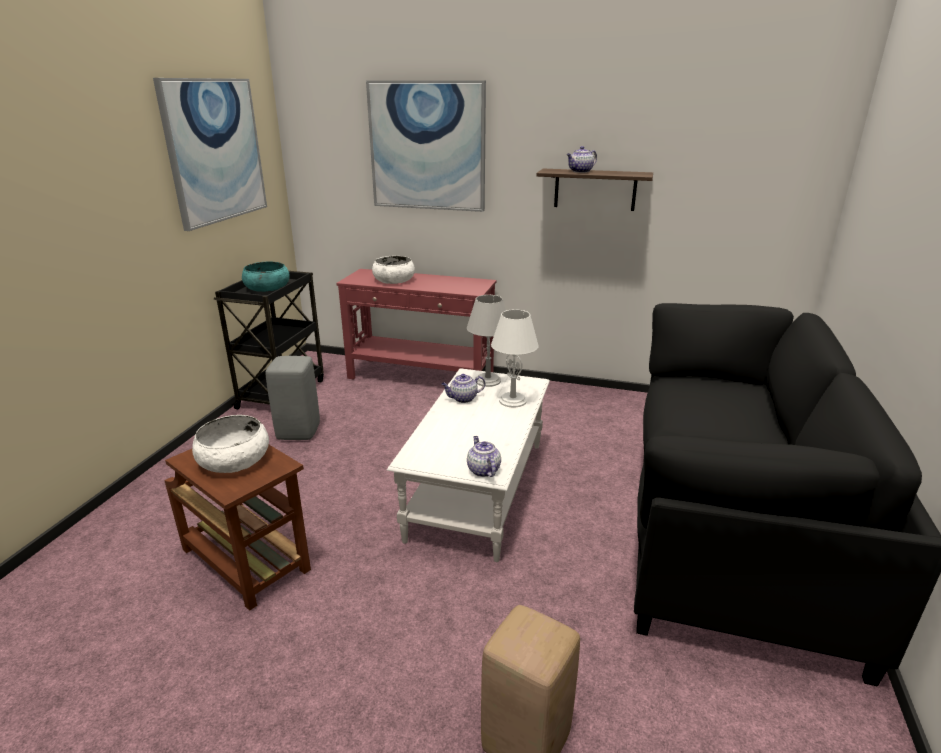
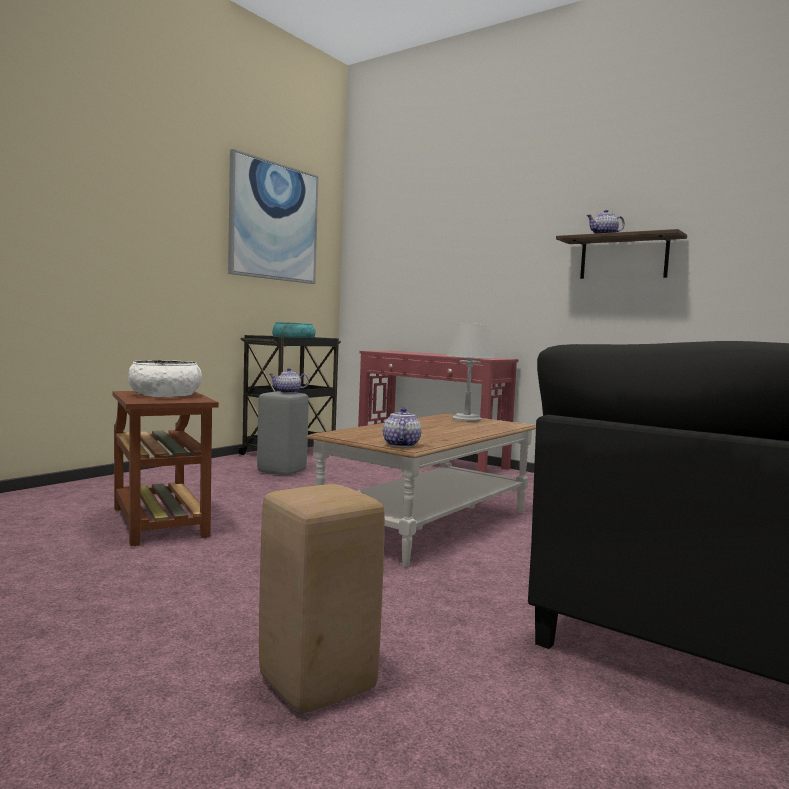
camera: 20 degrees right, 20 degrees down
picture [366,80,486,212] -> none
white bowl [372,256,415,284] -> none
white coffee table [387,368,550,562] -> brown coffee table [306,414,536,567]
teapot [441,374,485,403] -> teapot moved to [269,368,309,393]
white table lamp [491,310,539,407] -> none

